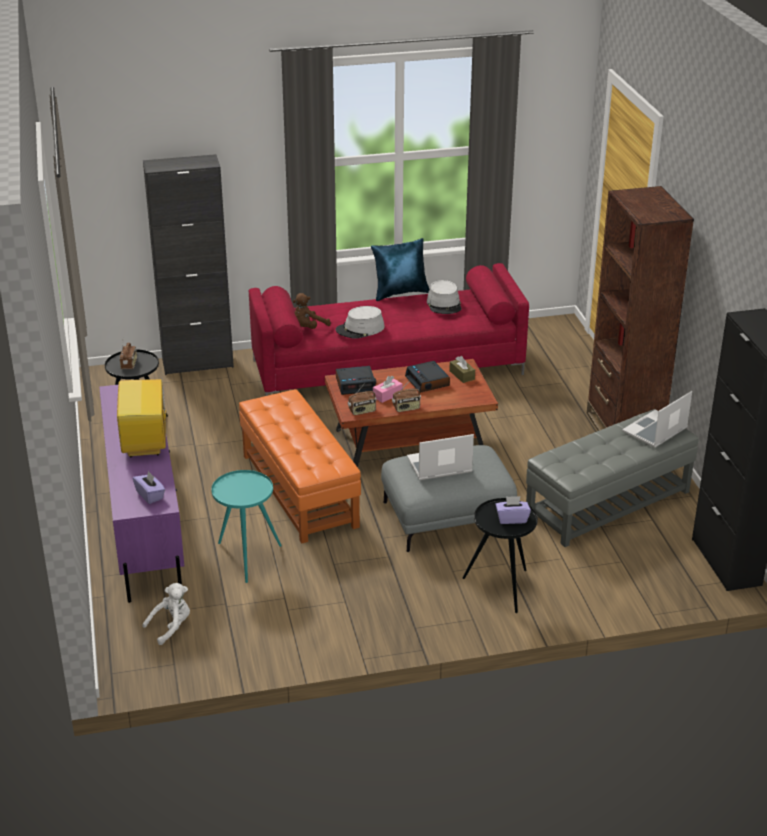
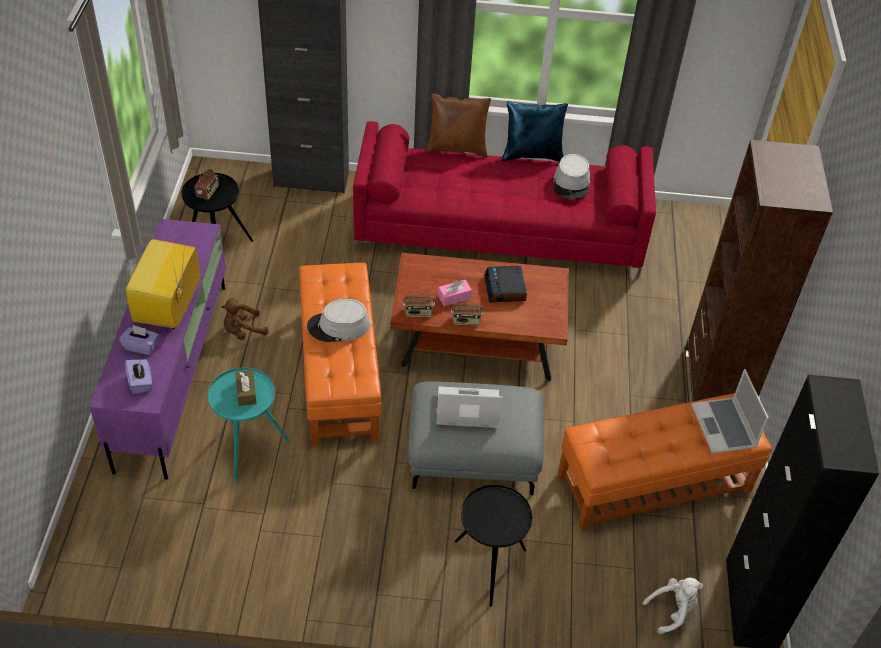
camera: 15 degrees right, 15 degrees up
white plush toy [142,583,190,645] -> white plush toy moved to [643,578,703,634]
brown plush toy [293,293,331,329] -> brown plush toy moved to [221,298,268,340]
grey hat [336,306,385,339] -> grey hat moved to [307,299,370,342]
alarm clock [336,366,376,395] -> none
brown tissue box [449,356,475,383] -> brown tissue box moved to [235,370,257,406]
purple tissue box [495,496,531,524] -> purple tissue box moved to [119,325,159,355]
grey ottoman [526,409,699,547] -> orange ottoman [558,393,772,531]
laptop [622,391,692,448] -> laptop turned 75 degrees counterclockwise [691,369,769,454]
none -> brown pillow [425,93,491,158]

